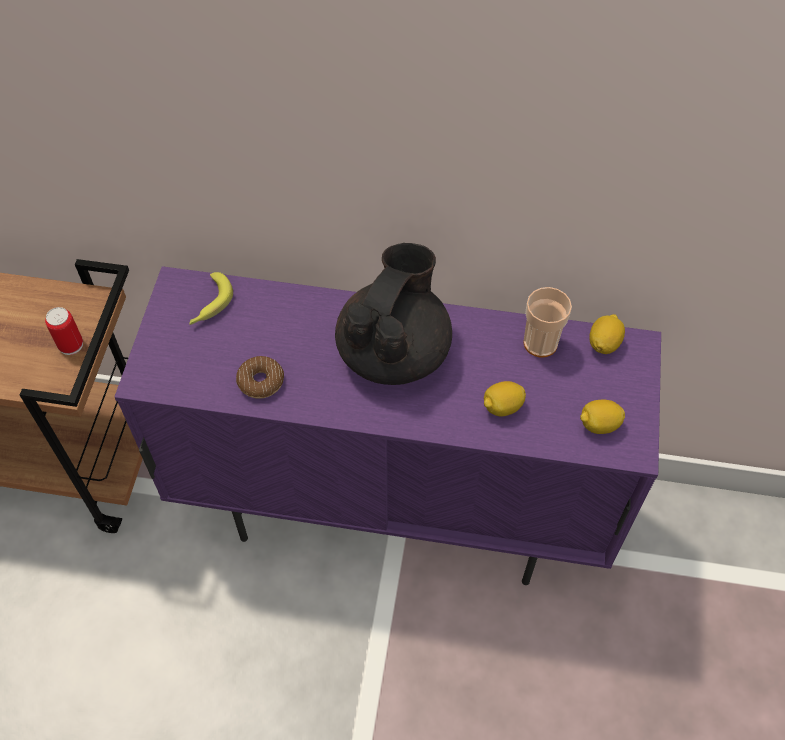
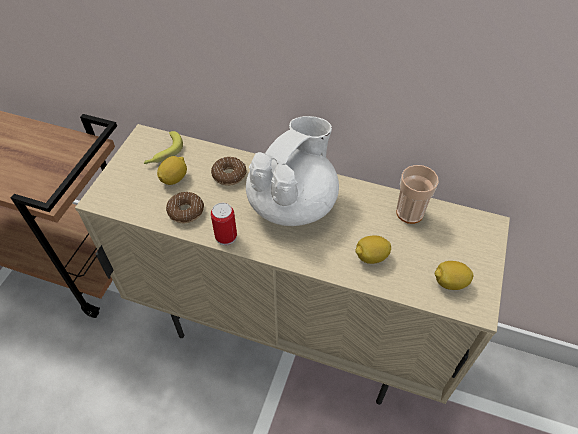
camera: 10 degrees right, 5 degrees down
can [45,307,83,355] -> can moved to [211,203,237,245]
purple cabinet [114,266,661,585] -> beige cabinet [75,124,510,405]
black teapot [335,243,452,385] -> white teapot [246,116,339,226]
lemon [589,314,625,354] -> lemon moved to [157,156,187,185]
none -> donut [211,157,247,186]

